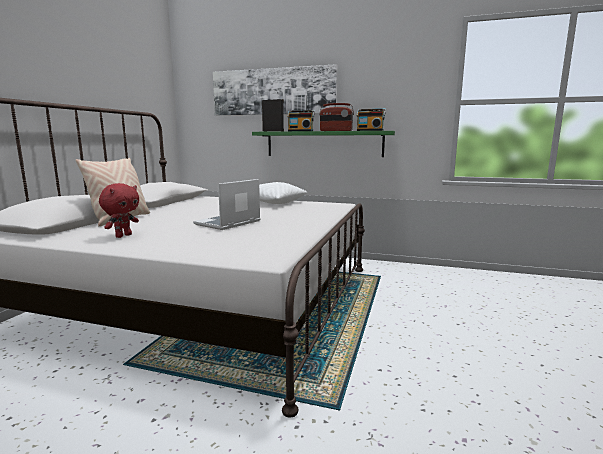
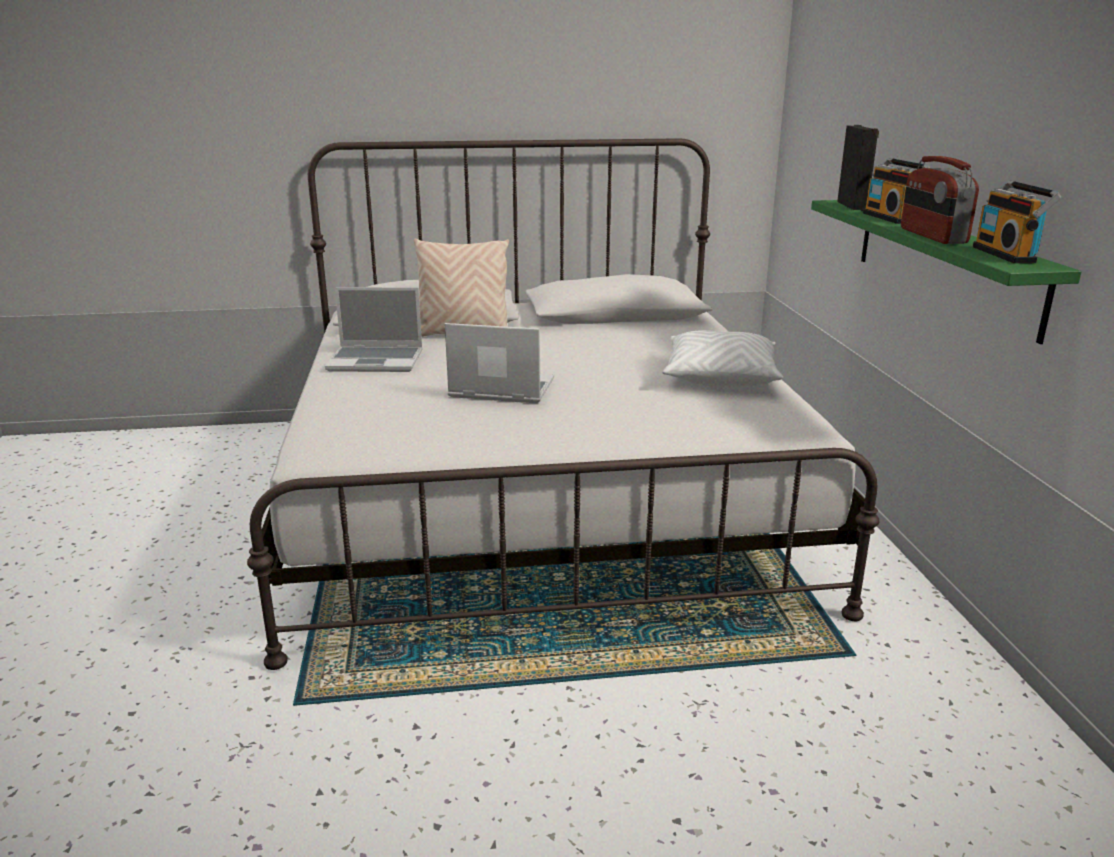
camera: 65 degrees right, 10 degrees up
red plush toy [99,183,139,238] -> laptop [325,287,422,372]
picture [213,64,337,116] -> none

